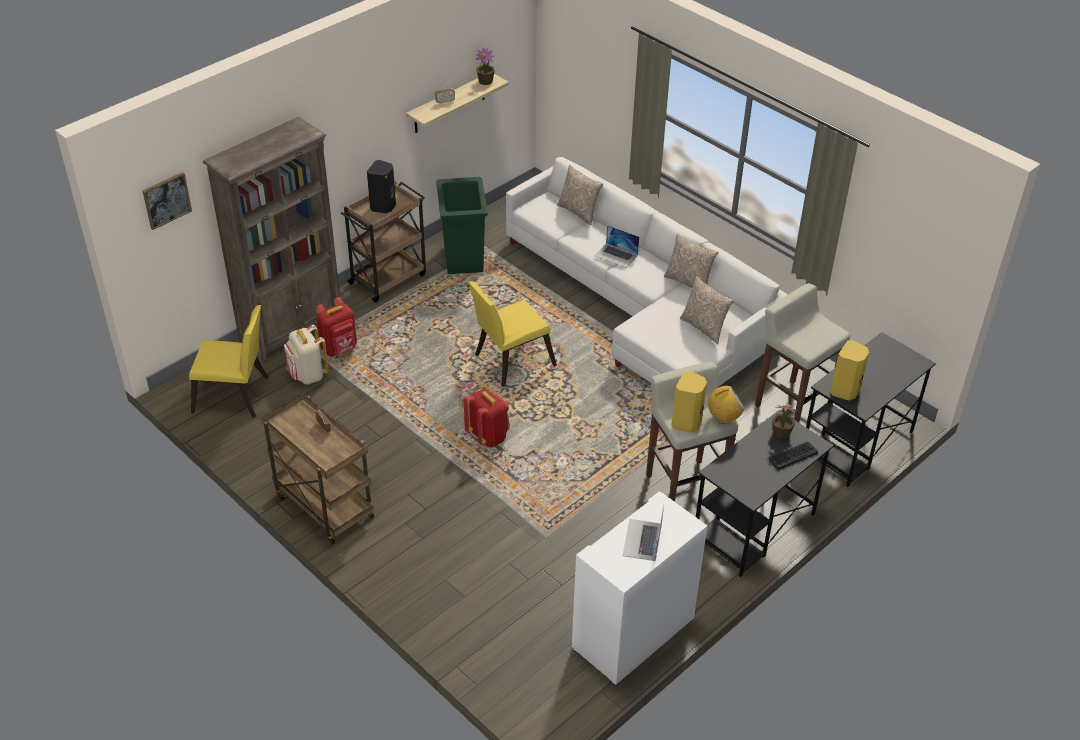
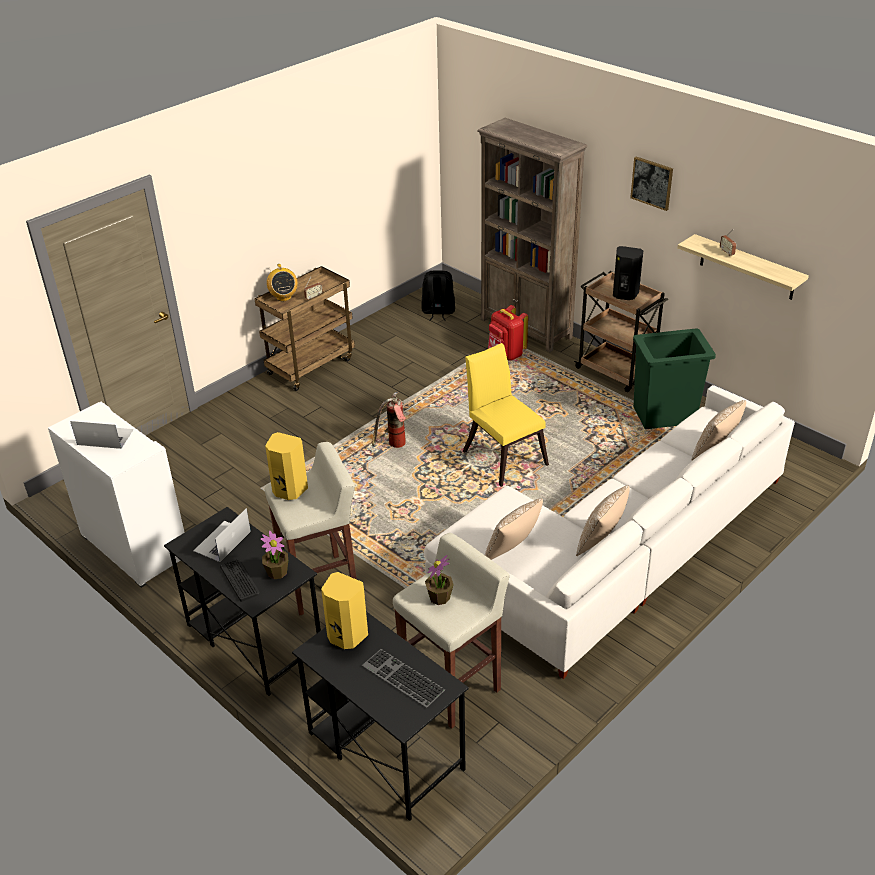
camera: 90 degrees right, 5 degrees down
picture [143,172,192,230] -> picture moved to [630,157,673,211]
yellow chair [189,305,269,418] -> black backpack [422,271,455,321]
beige backpack [284,325,329,385] -> none
red backpack [464,389,510,447] -> fire extinguisher [372,392,407,448]
potted plant [476,48,495,85] -> potted plant moved to [425,555,454,605]
laptop [595,225,639,268] -> laptop moved to [194,508,251,562]
radio [708,386,744,424] -> radio moved to [267,264,298,301]
none -> keyboard [362,649,445,708]

